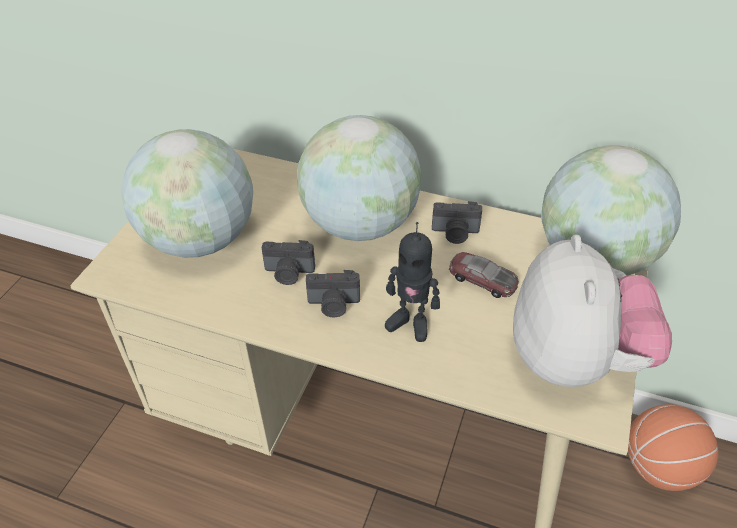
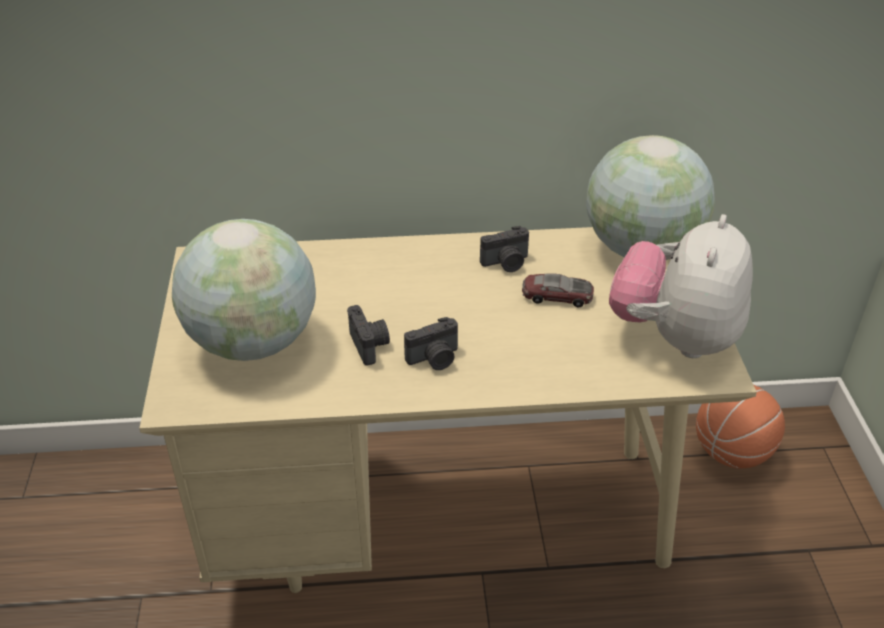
camera: 25 degrees left, 5 degrees down
camera [262,240,315,285] -> camera turned 90 degrees counterclockwise [347,305,390,366]
globe [297,115,422,241] -> none
toy robot [385,222,440,342] -> none
plush toy [513,234,672,387] -> plush toy turned 135 degrees counterclockwise [609,214,753,358]

